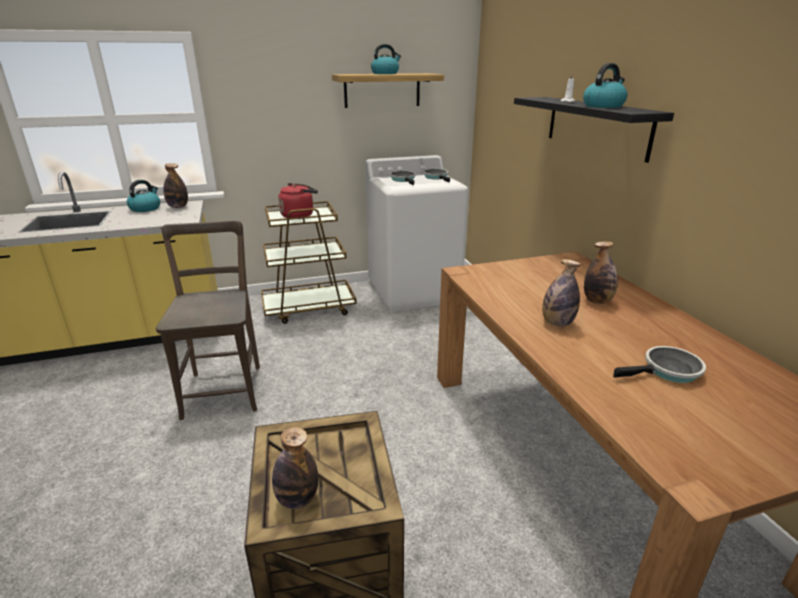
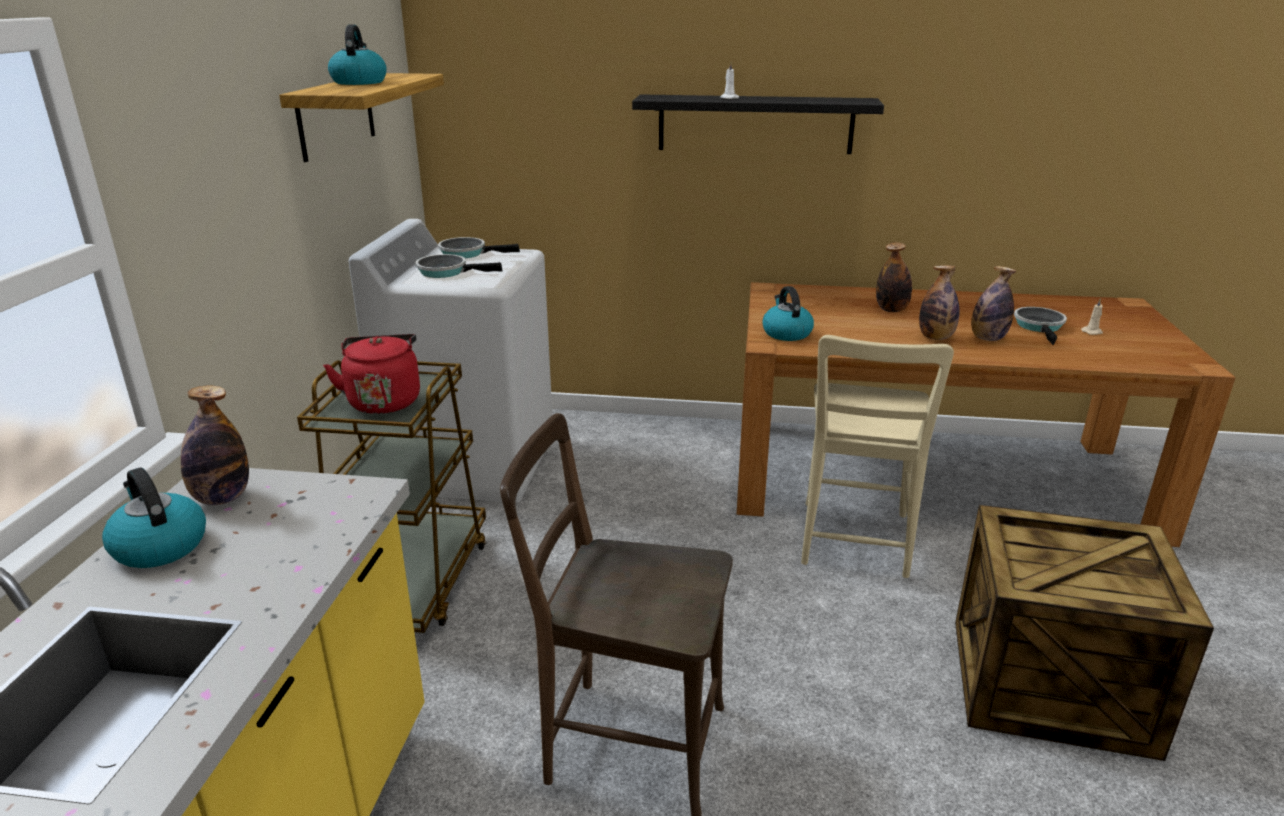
camera: 65 degrees left, 0 degrees up
bottle [272,427,318,509] -> bottle moved to [971,266,1016,341]
kettle [583,63,628,108] -> kettle moved to [762,286,814,341]
none -> beige chair [801,335,954,578]
none -> beige candle [1081,298,1103,335]

